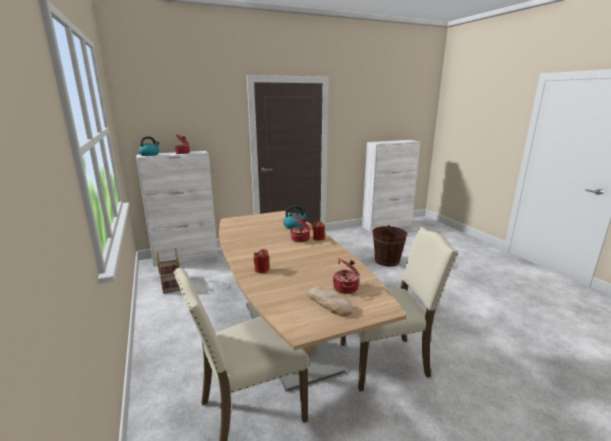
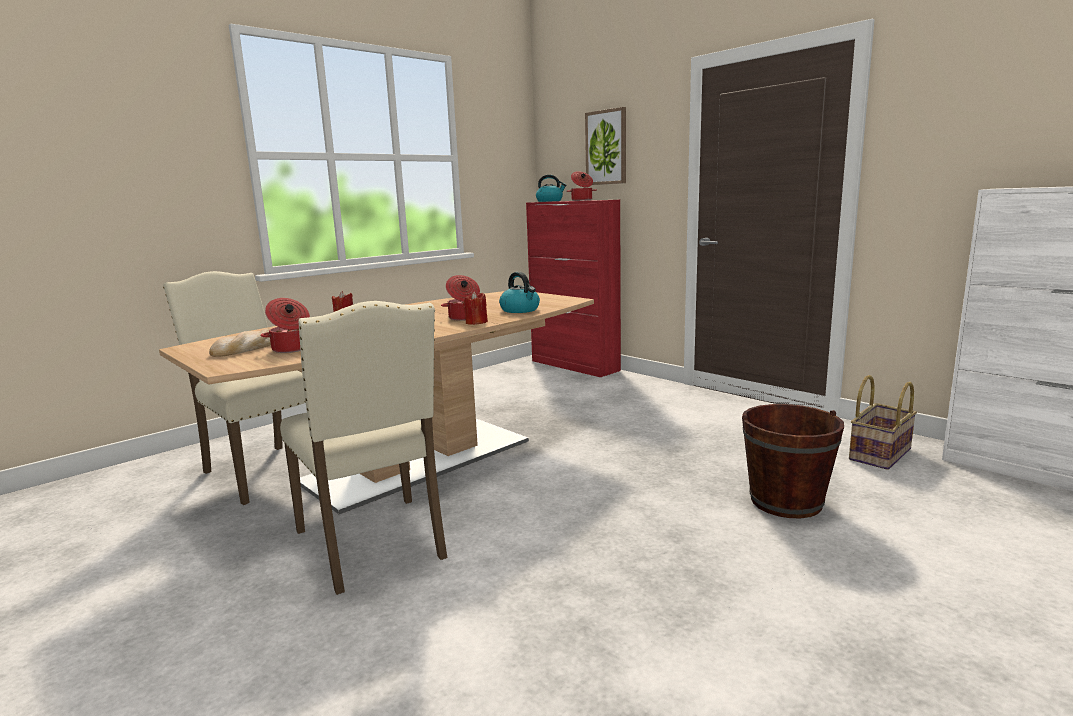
camera: 70 degrees right, 5 degrees down
white cabinet [136,151,218,267] -> red cabinet [526,200,621,377]
basket [156,248,181,294] -> basket moved to [849,375,917,470]
none -> picture [585,107,626,185]

